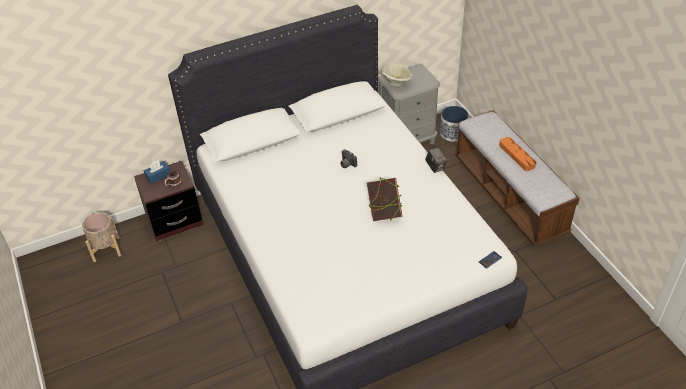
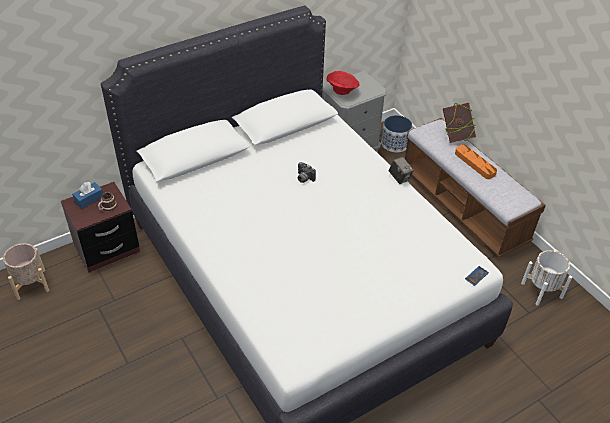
camera: 10 degrees left, 0 degrees up
book [367,178,403,221] -> book moved to [443,103,476,143]
beige bowl [381,64,413,87] -> red bowl [327,71,359,95]
none -> white planter [521,250,572,306]

